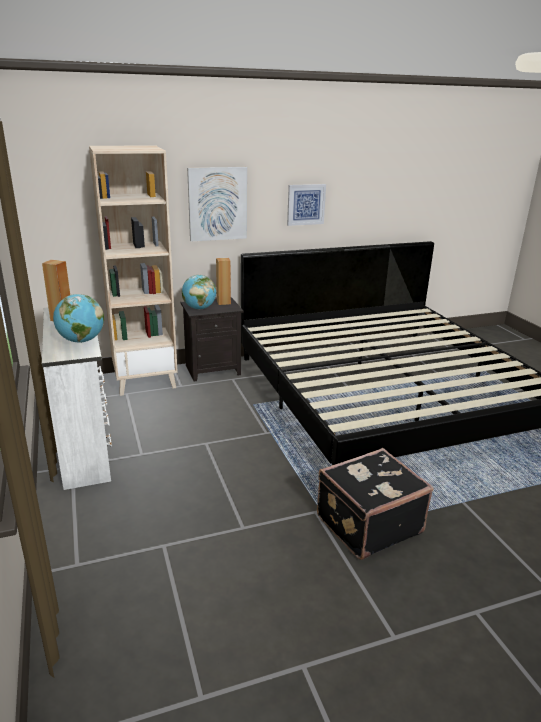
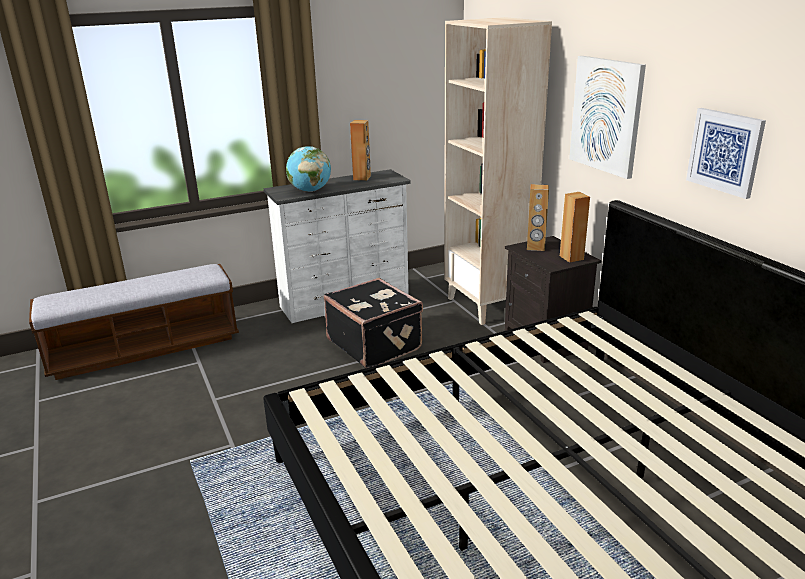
camera: 85 degrees right, 0 degrees up
globe [182,275,216,309] -> brown speaker [527,184,549,251]
black suitcase [317,448,433,560] -> black suitcase moved to [324,278,423,368]
none -> bench [29,264,239,380]

